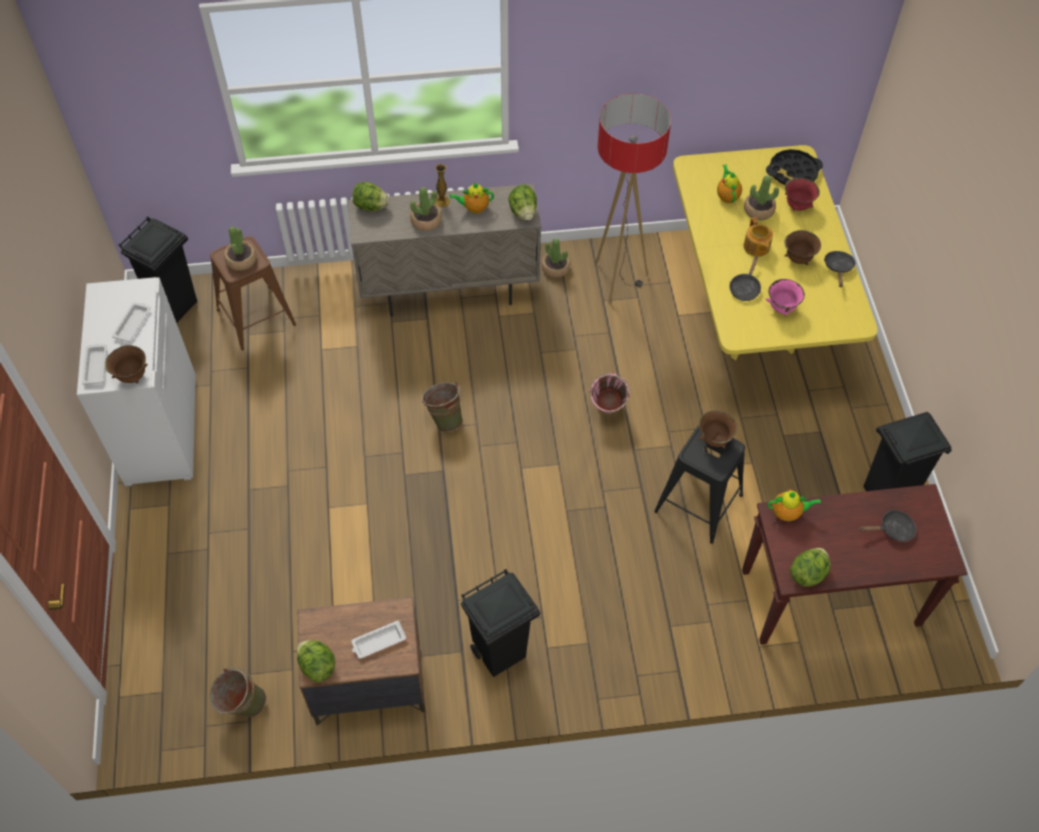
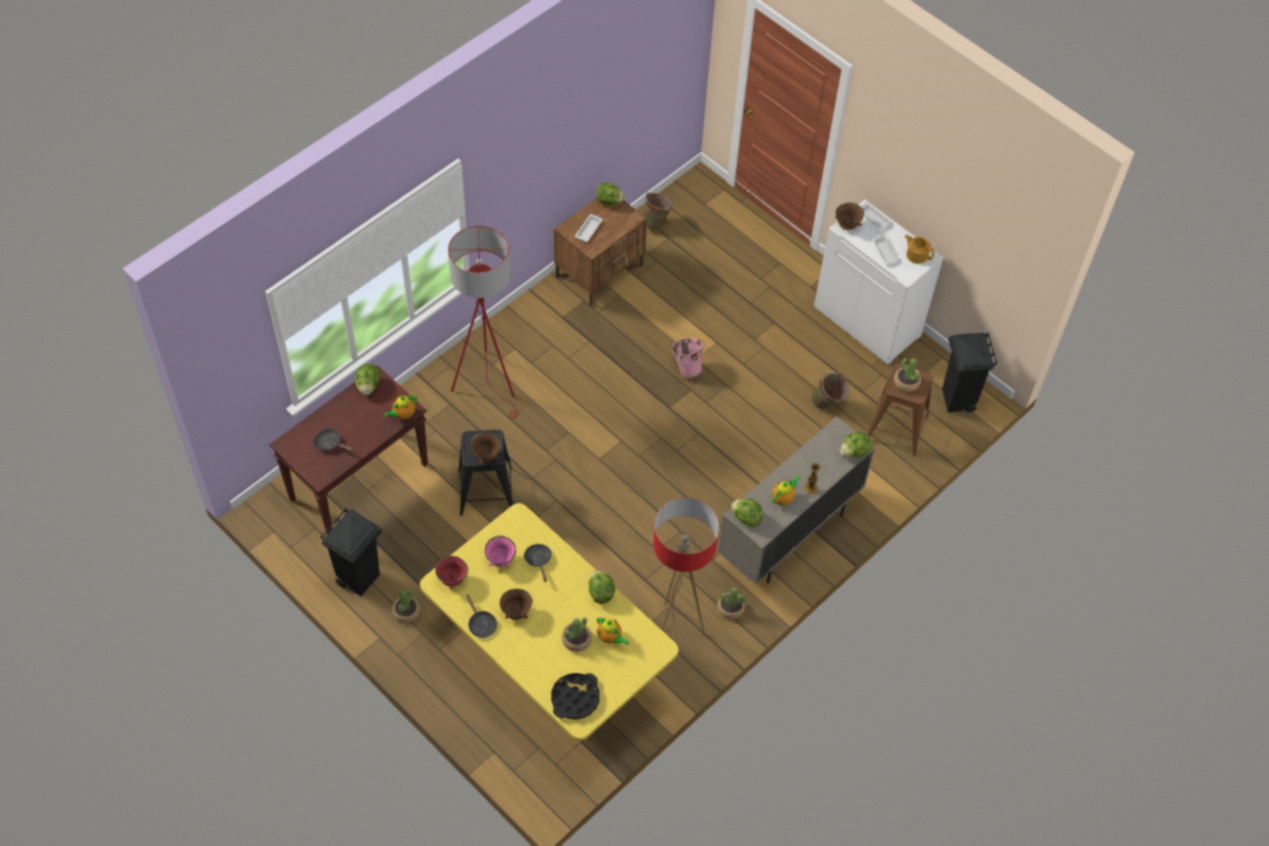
camera: 140 degrees right, 0 degrees up
potted plant [410,187,442,231] -> potted plant moved to [392,589,420,623]
green bucket [422,382,463,432] -> green bucket moved to [811,372,850,410]
black trash can [461,569,540,677] -> none
pink bucket [589,373,631,413] -> pink bucket moved to [672,338,704,378]
teapot [744,217,773,257] -> teapot moved to [904,235,935,264]
red bowl [785,178,820,211] -> red bowl moved to [435,556,468,589]
black frying pan [859,510,916,542] -> black frying pan turned 75 degrees clockwise [314,429,354,451]
none -> red floor lamp [448,226,518,419]
none -> lettuce [589,571,615,604]

